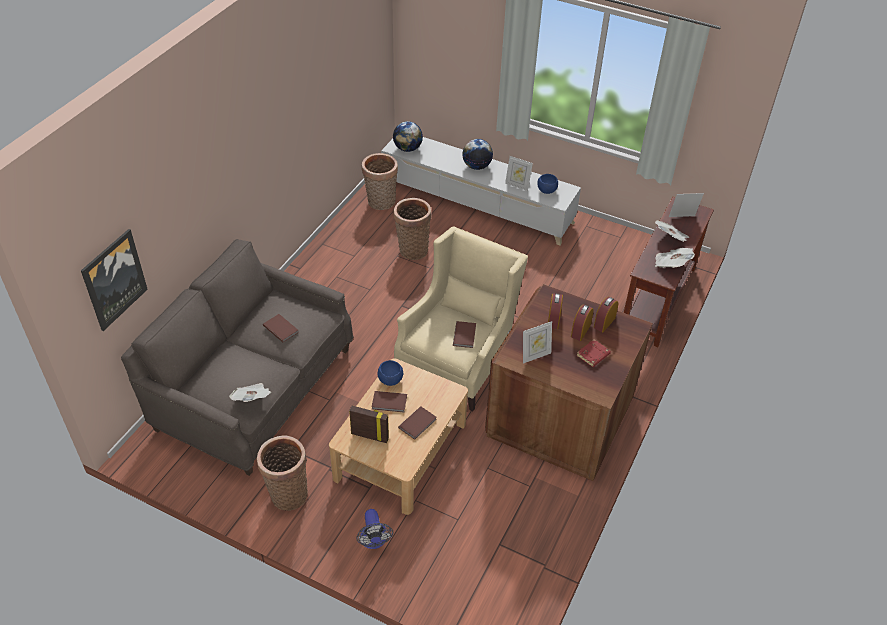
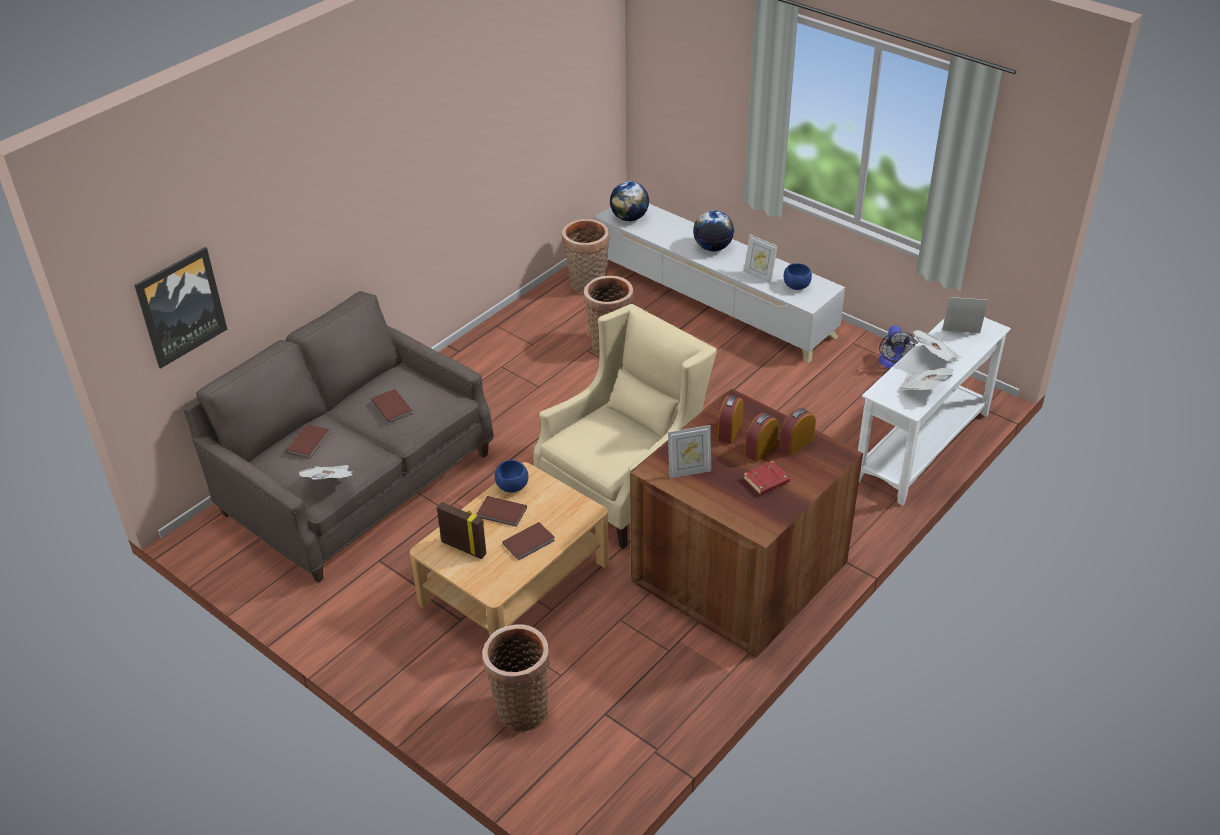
camera: 15 degrees right, 5 degrees down
basket [256,435,308,511] -> basket moved to [482,624,550,732]
fan [356,509,393,549] -> fan moved to [879,326,917,369]
brown book [453,321,476,348] -> brown book moved to [286,424,330,459]
brown console table [624,197,714,347] -> white console table [858,317,1011,506]

